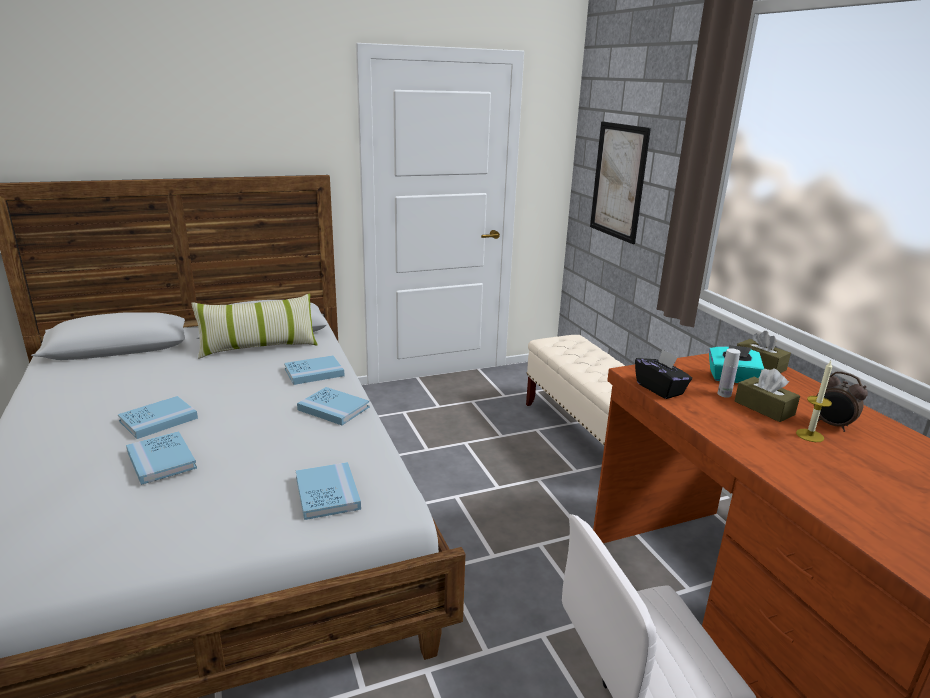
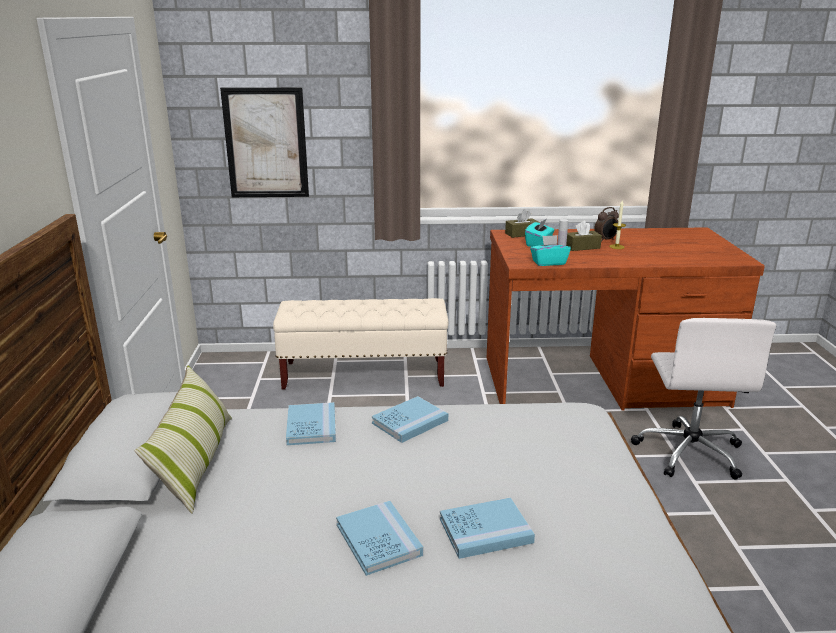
camera: 70 degrees left, 0 degrees up
blue book [296,462,361,520] -> none
black tissue box [635,349,692,399] -> turquoise tissue box [530,235,571,266]

